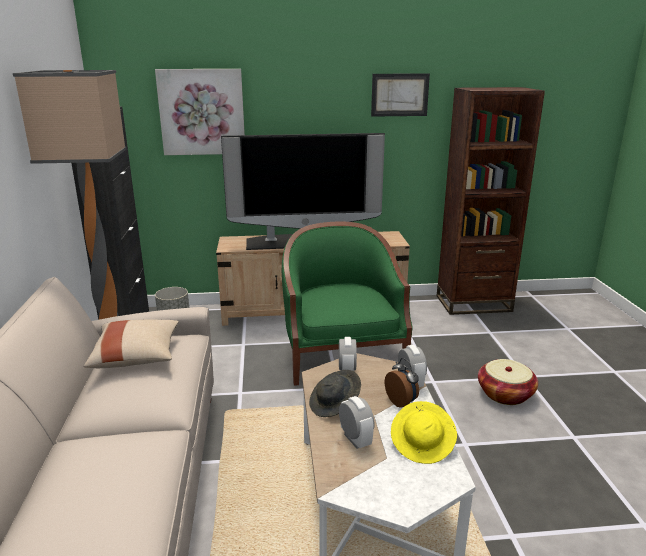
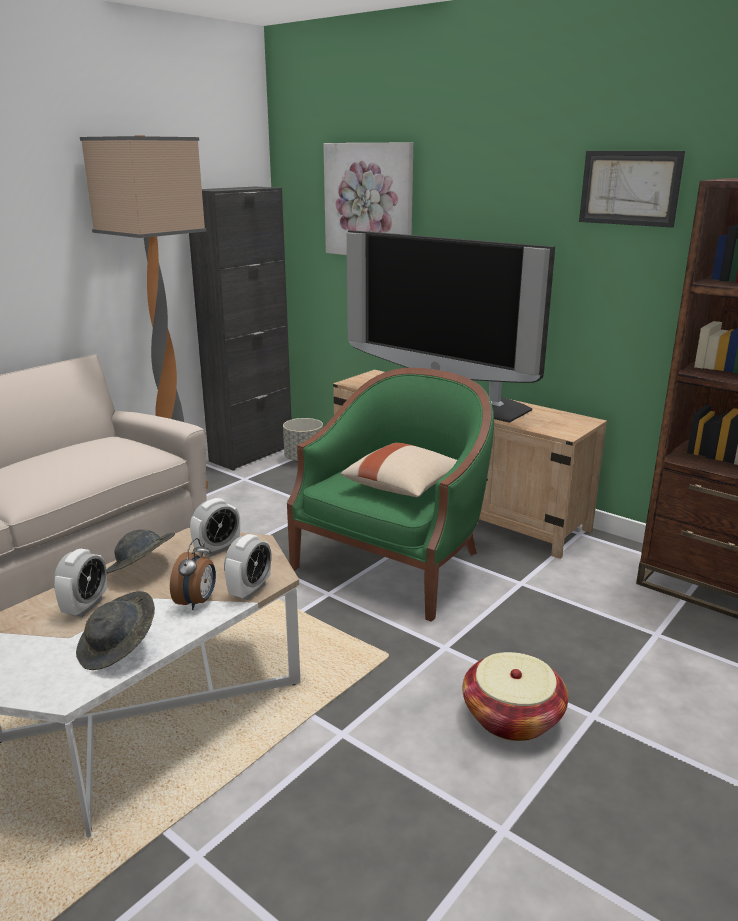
camera: 45 degrees right, 0 degrees up
beige pillow [84,319,179,368] -> beige pillow moved to [341,443,457,497]
yellow hat [391,401,457,464] -> grey hat [76,591,155,670]

